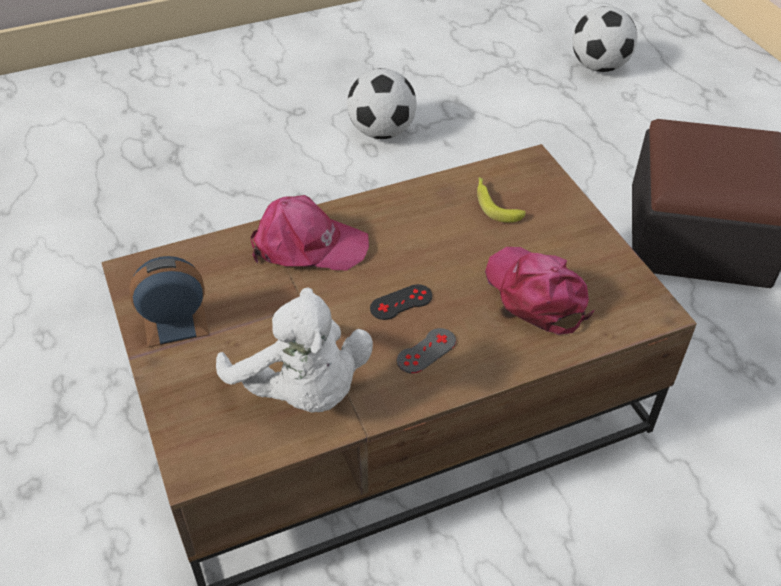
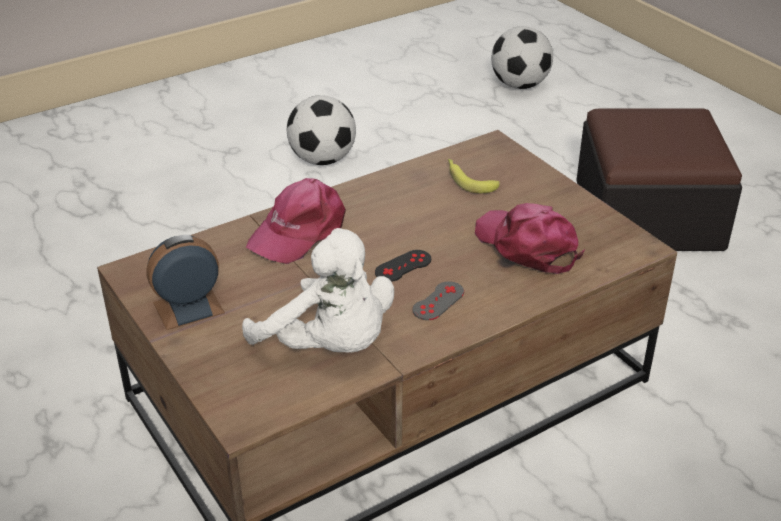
camera: 10 degrees left, 10 degrees down
pink cap [251,195,369,270] -> pink cap turned 135 degrees clockwise [246,178,346,264]

